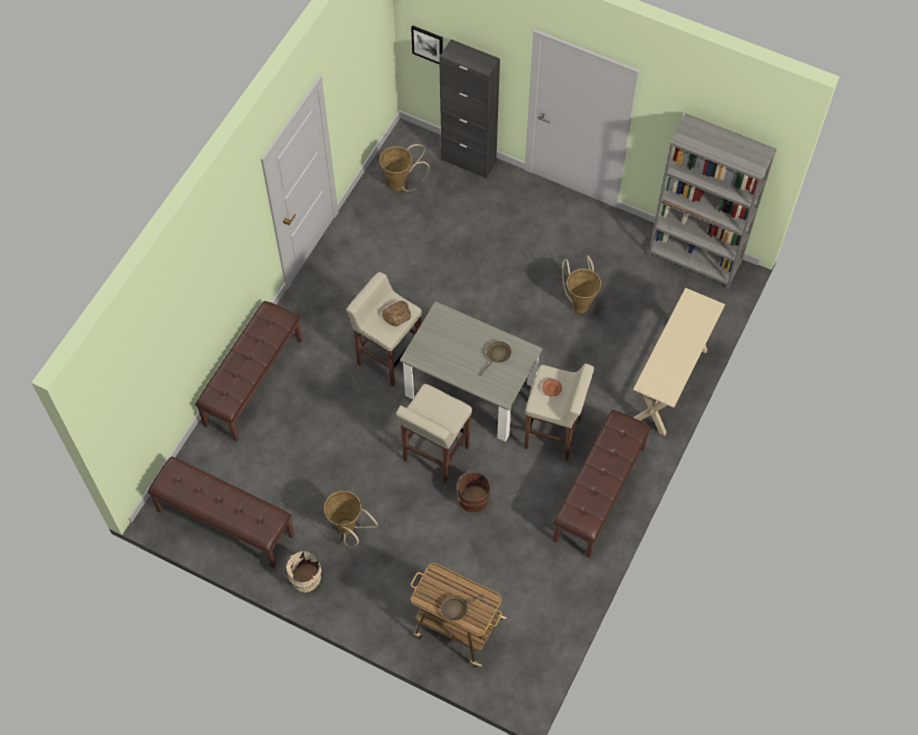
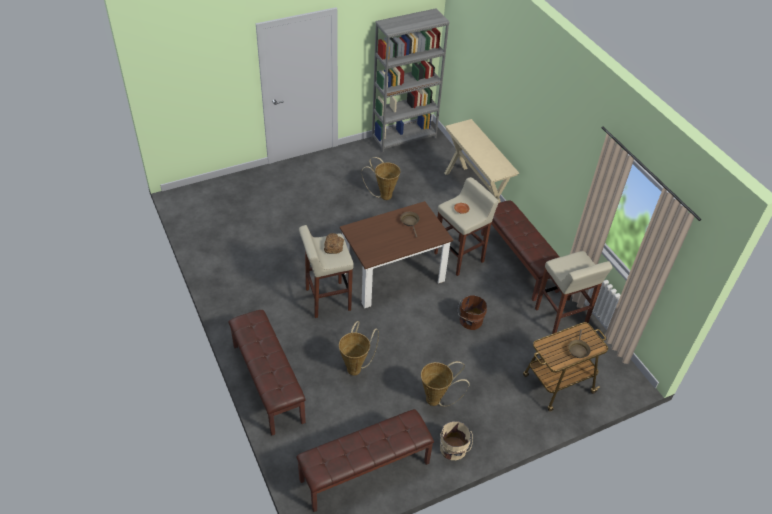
camera: 55 degrees left, 15 degrees down
basket [380,144,430,191] -> basket moved to [339,321,379,376]
beige stool [396,384,472,483] -> beige stool moved to [535,251,613,334]
grey dining table [400,301,543,442] -> brown dining table [340,201,453,309]
picture [411,25,443,64] -> none
black cabinet [439,39,500,179] -> none

